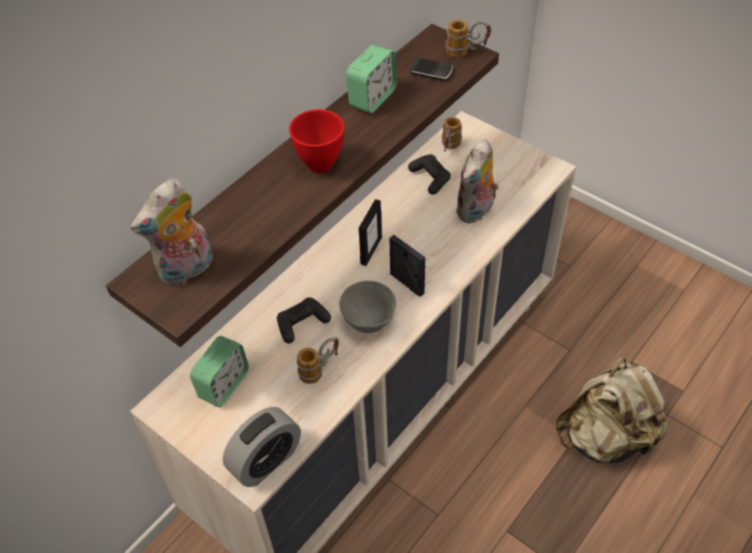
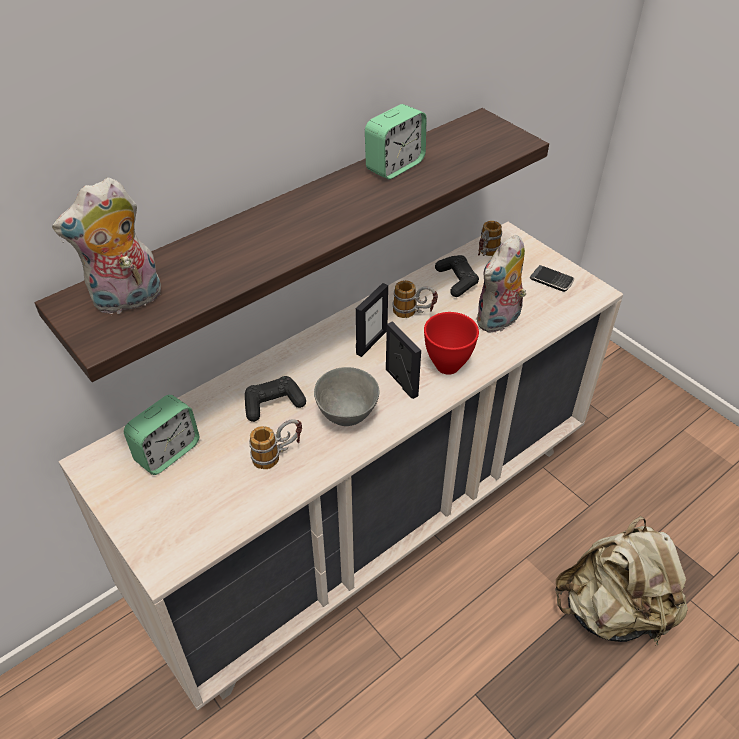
camera: 10 degrees right, 5 degrees down
alarm clock [223,407,301,487] -> none
red bowl [289,109,344,173] -> red bowl moved to [424,312,479,375]
phone [408,58,453,81] -> phone moved to [530,265,574,292]
mug [446,20,491,58] -> mug moved to [393,280,438,318]

